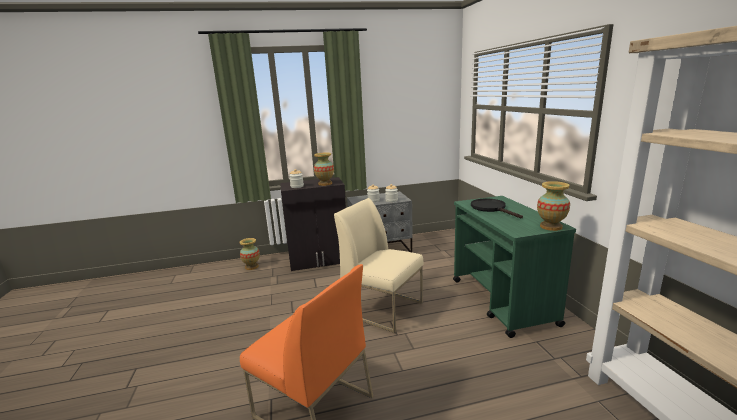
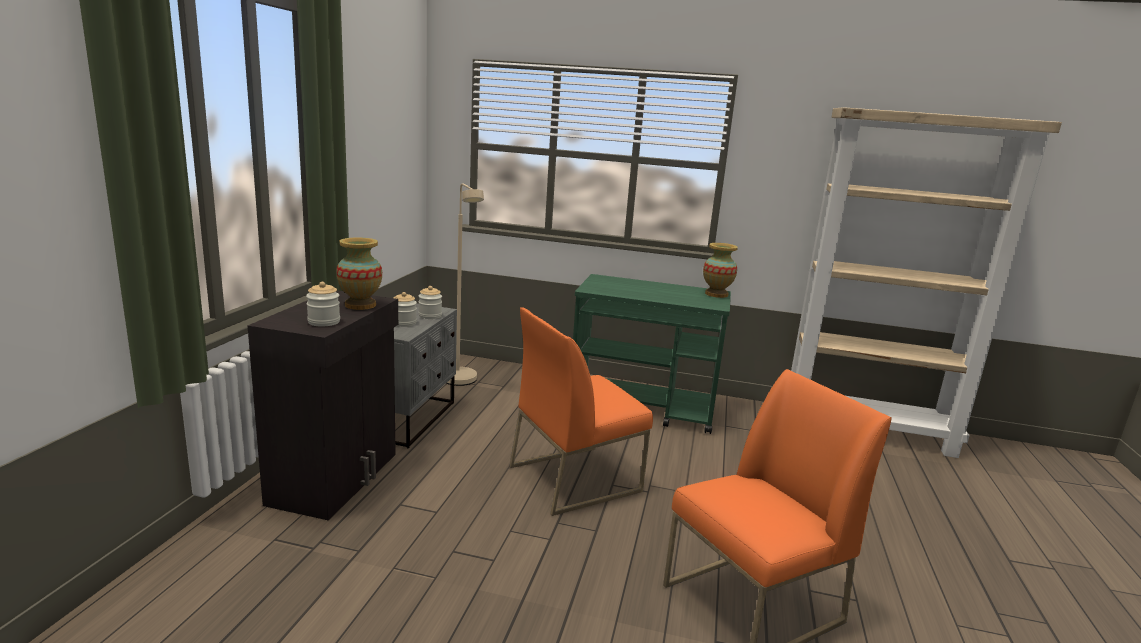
camera: 65 degrees left, 0 degrees up
vase [240,238,260,270] -> none
beige chair [334,198,423,333] -> orange chair [509,307,653,516]
black frying pan [471,198,523,218] -> none
none -> beige floor lamp [446,183,484,386]

